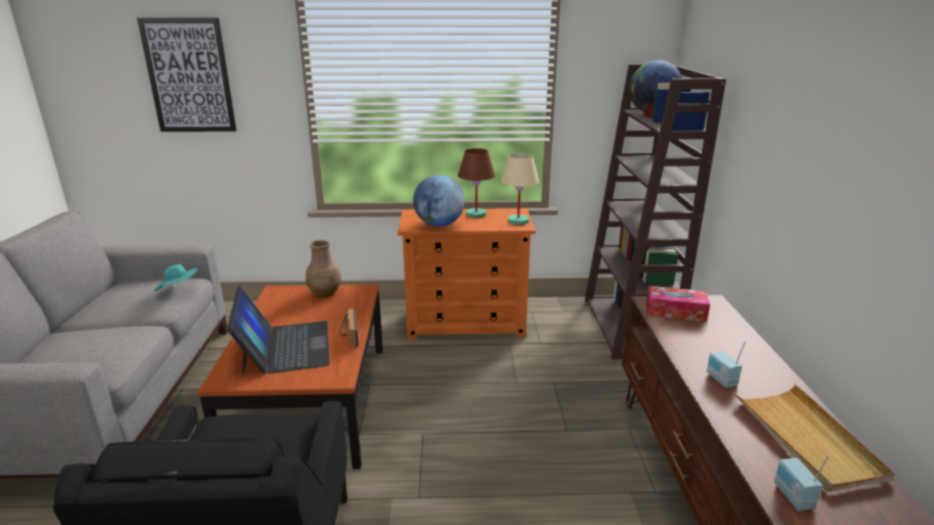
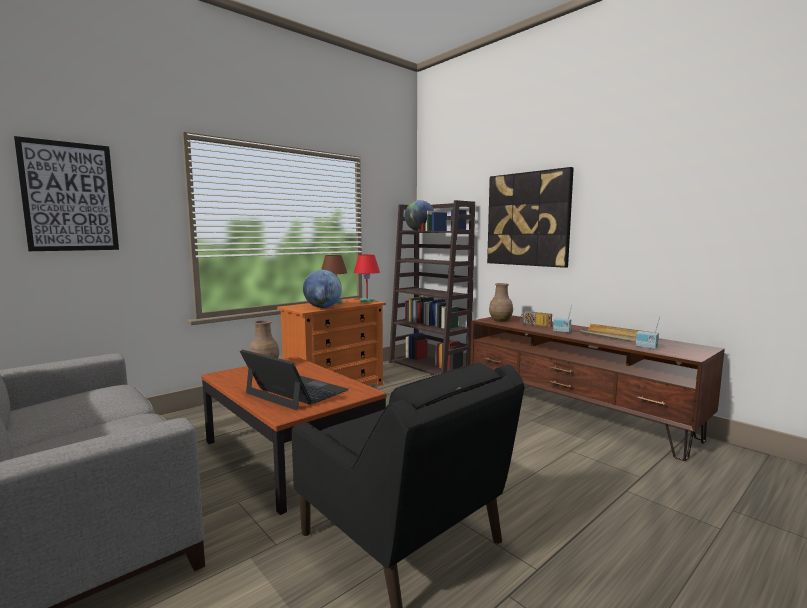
camera: 40 degrees left, 15 degrees down
turquoise hat [154,264,198,291] -> none
radio [340,308,359,348] -> radio moved to [520,311,552,327]
beige table lamp [501,153,539,225] -> red table lamp [354,255,380,302]
tissue box [646,286,710,322] -> brown vase [489,283,513,322]
none -> picture [487,167,574,268]

